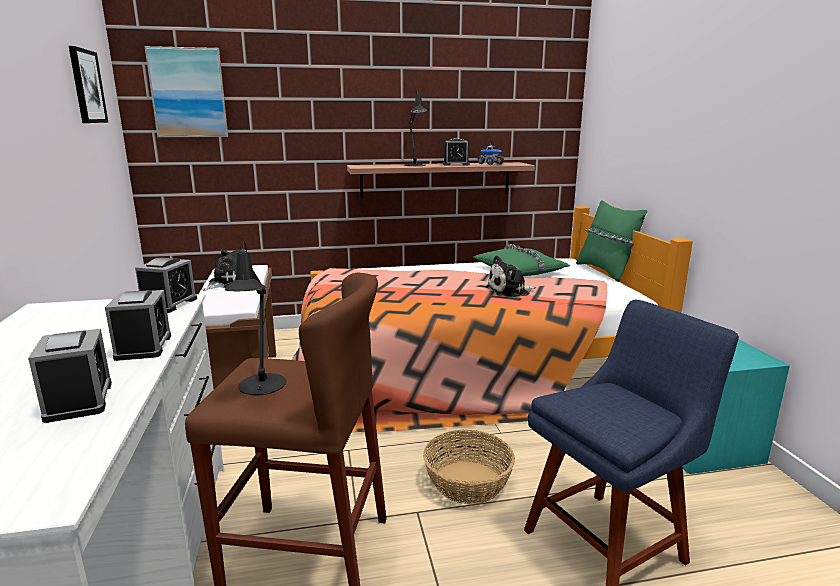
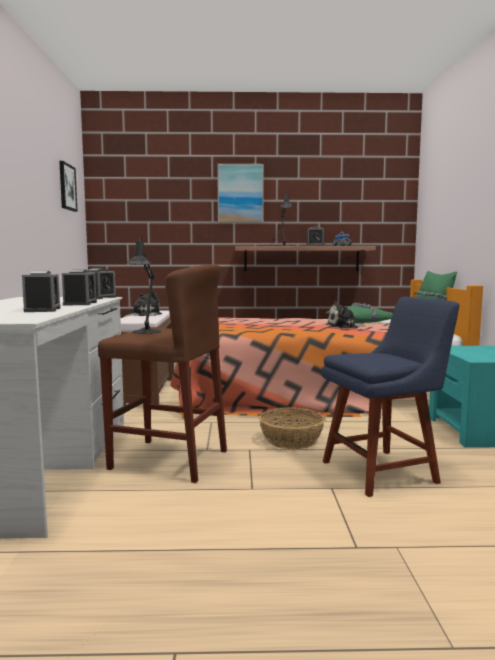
camera: 10 degrees right, 10 degrees down
picture [145,46,228,137] -> picture moved to [217,164,264,223]

